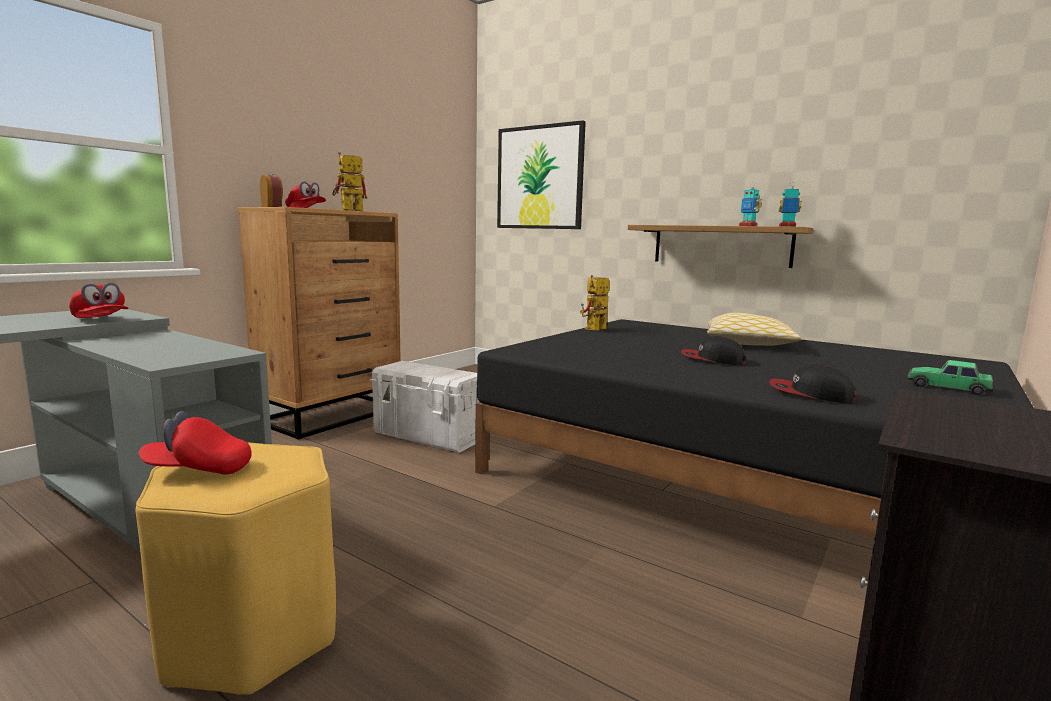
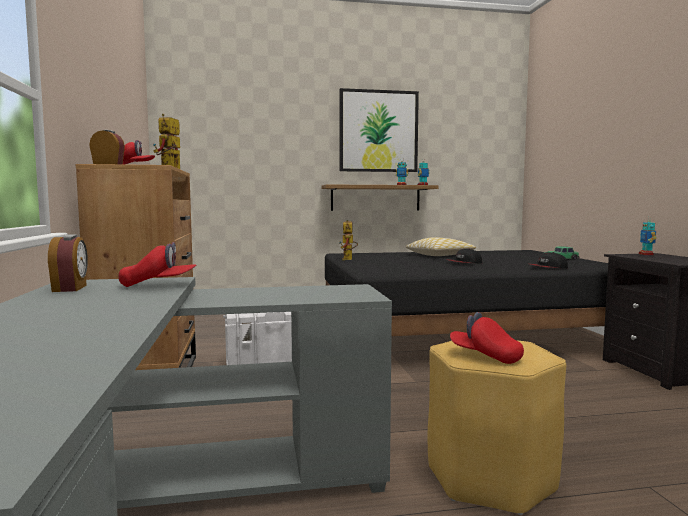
camera: 45 degrees left, 5 degrees down
red cap [139,411,252,475] -> red cap turned 90 degrees clockwise [450,312,524,364]
picture [497,120,586,229] -> picture moved to [340,88,419,172]
none -> alarm clock [48,234,88,292]
none -> toy robot [639,217,657,256]

